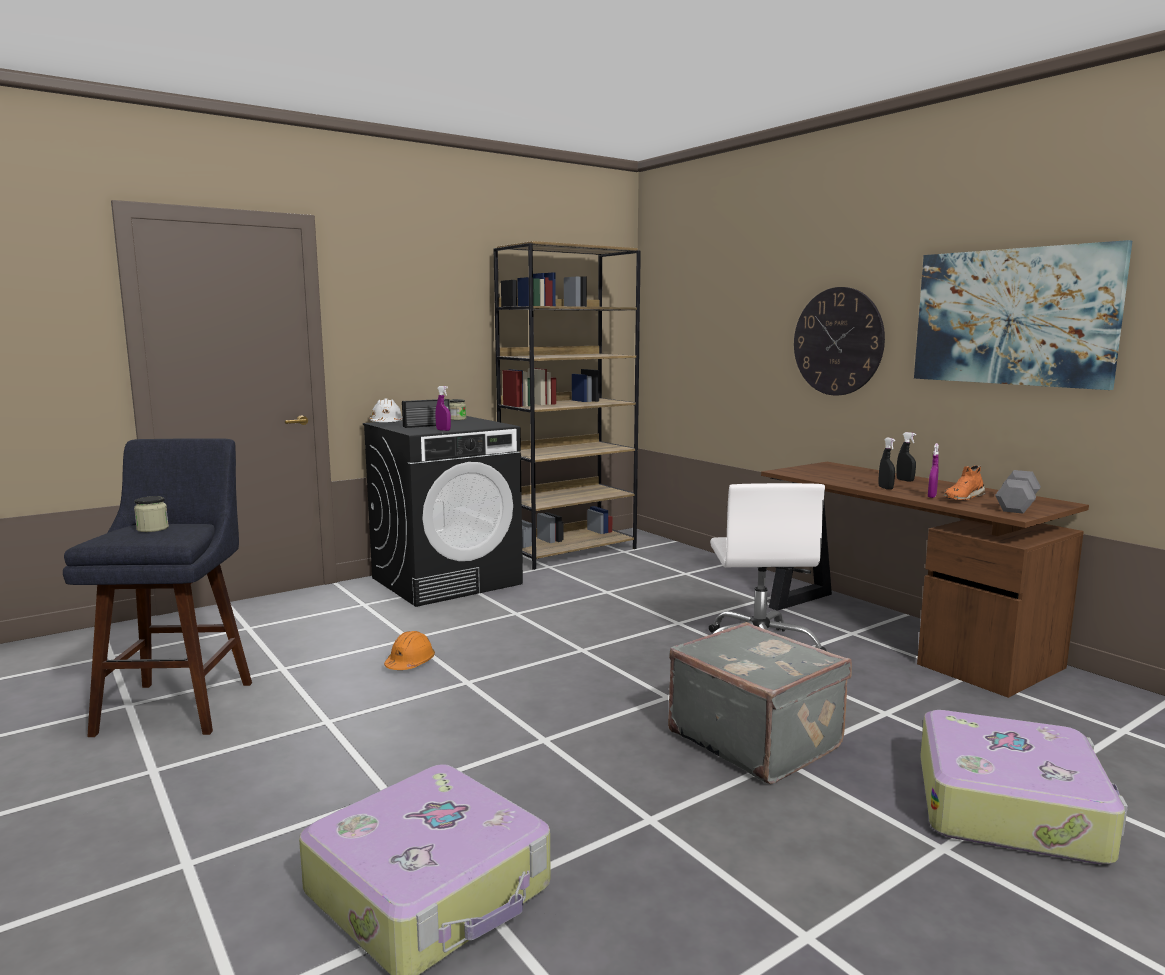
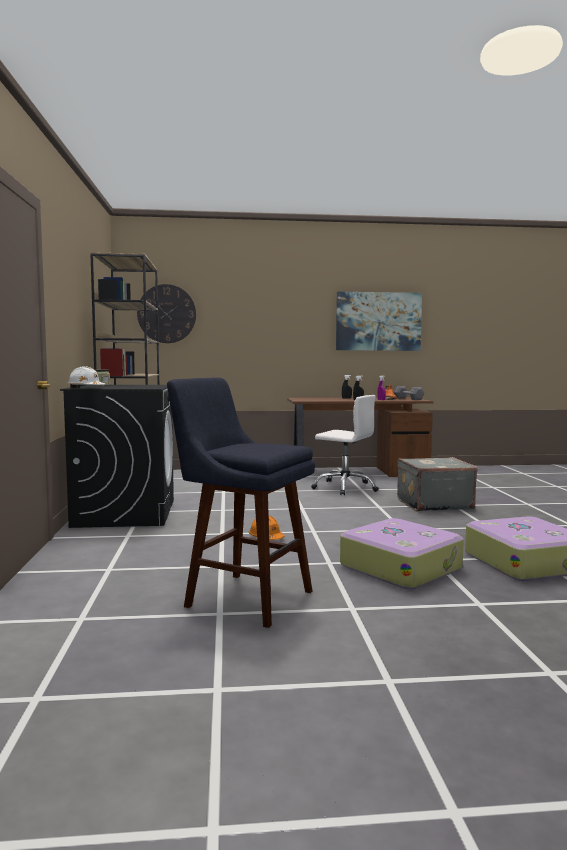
camera: 60 degrees left, 5 degrees down
jar [134,496,169,532] -> none
radio [402,399,450,428] -> none
purple spray bottle [436,386,451,431] -> none
wall clock [794,287,885,396] -> wall clock moved to [137,284,196,343]
suitcase [920,710,1128,864] -> suitcase moved to [340,518,464,589]

